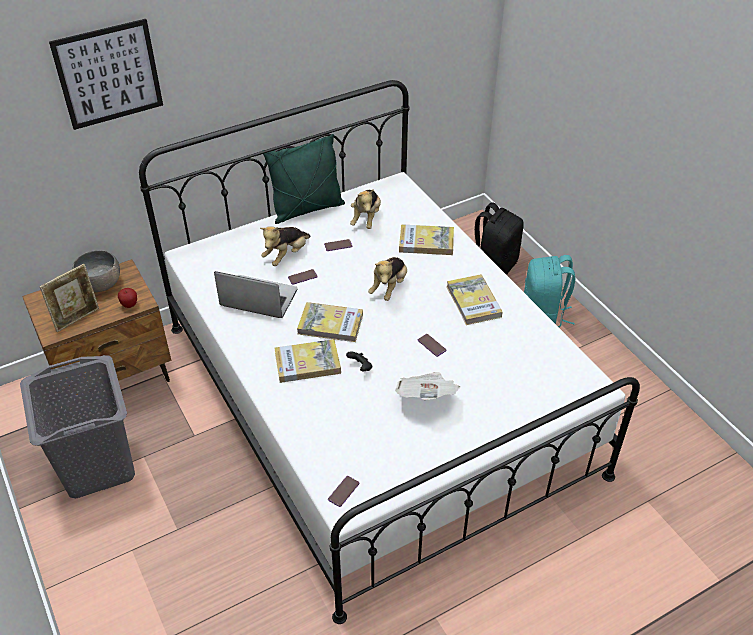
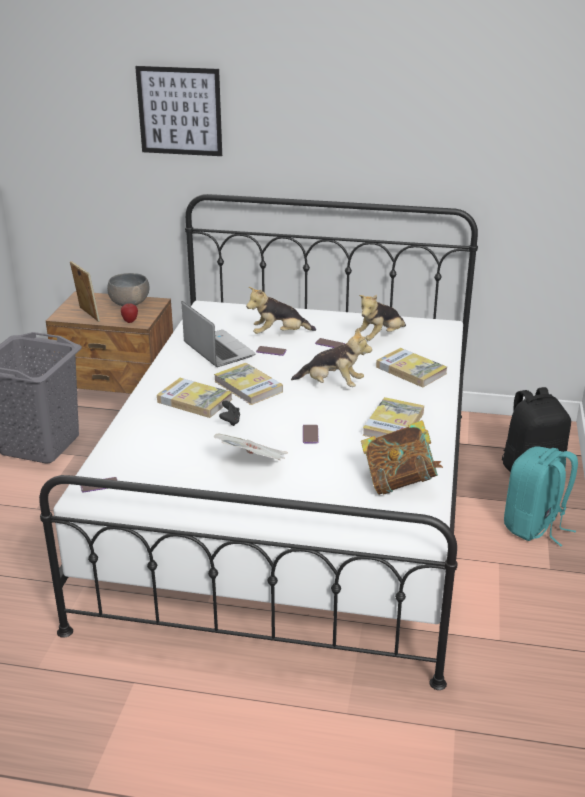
camera: 40 degrees right, 15 degrees down
picture frame [40,264,99,332] -> picture frame turned 120 degrees counterclockwise [70,261,100,322]
green pillow [263,134,345,224] -> none
plush toy [368,257,407,301] -> plush toy turned 135 degrees counterclockwise [291,328,372,387]
none -> book [361,420,443,495]

